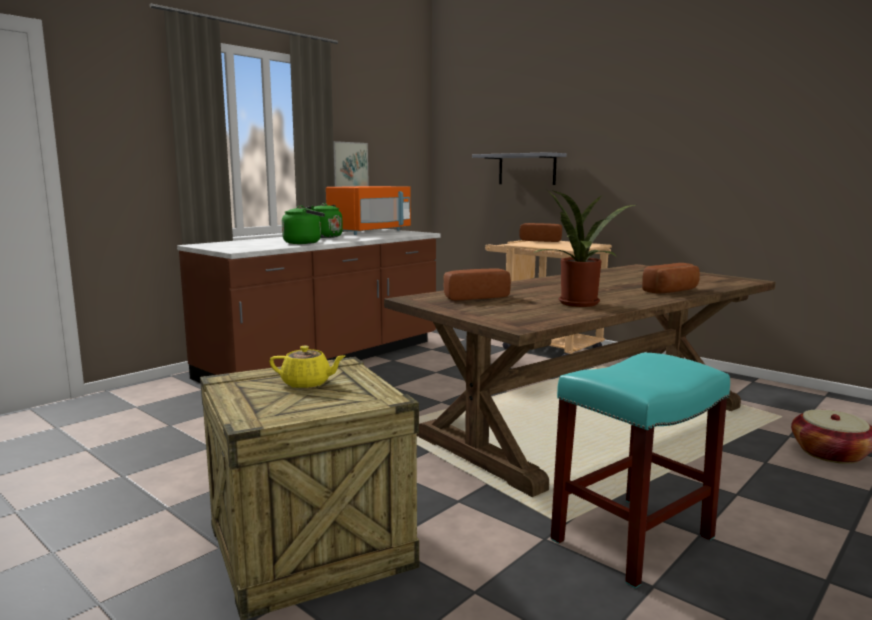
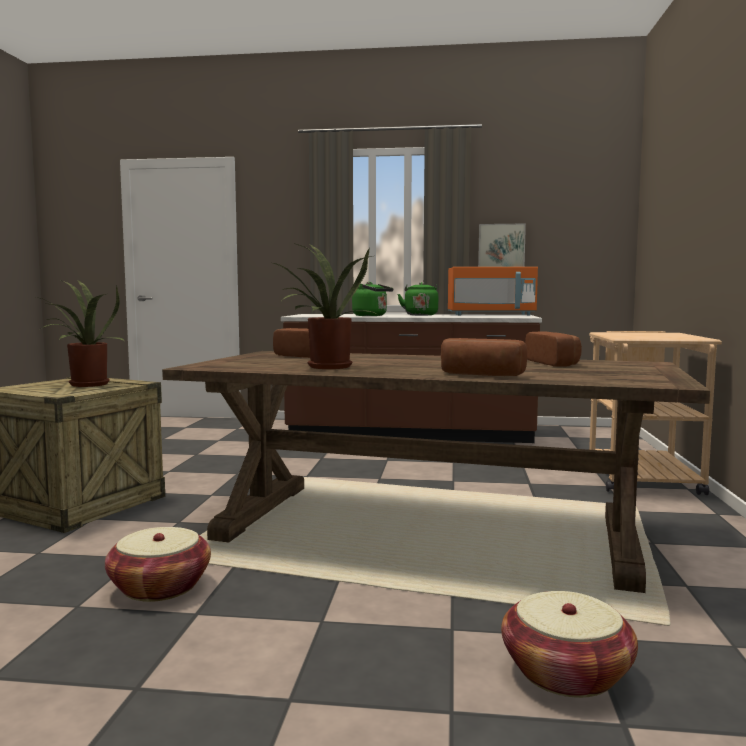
camera: 55 degrees right, 5 degrees down
yellow teapot [269,346,346,388] -> potted plant [36,281,124,387]
grey shelf [472,152,567,185] -> none
bread [520,223,562,242] -> bread moved to [525,332,582,367]
turquoise stool [551,353,730,588] -> basket [105,527,211,602]

